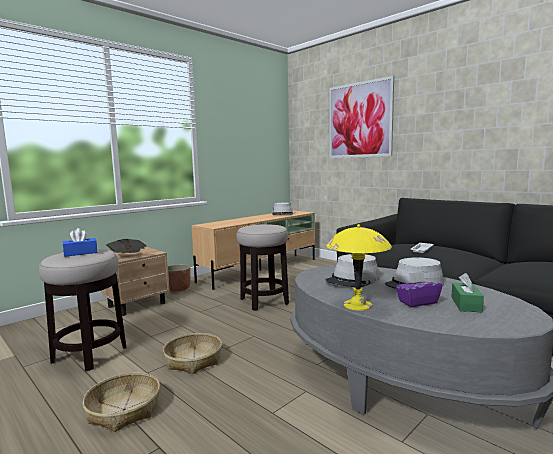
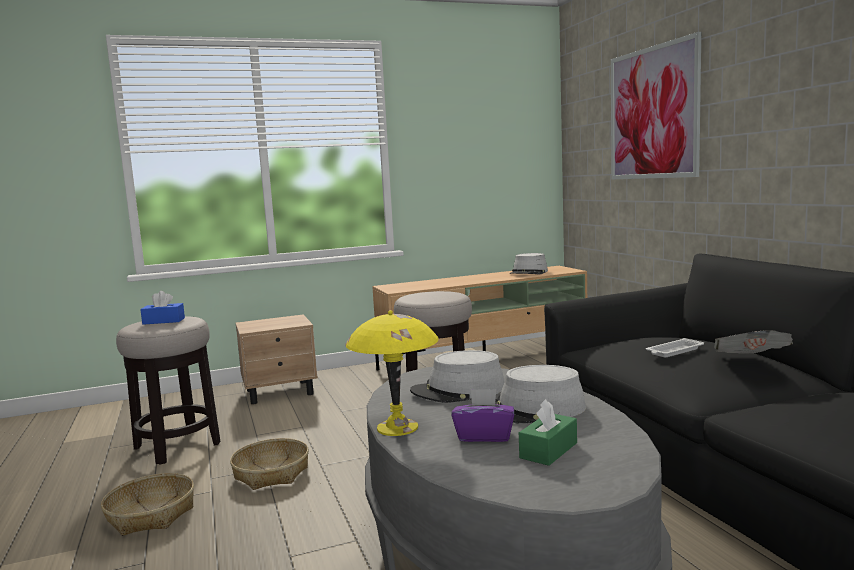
camera: 25 degrees right, 0 degrees up
newspaper [106,239,146,253] -> newspaper moved to [714,330,793,354]
planter [168,264,190,292] -> none

